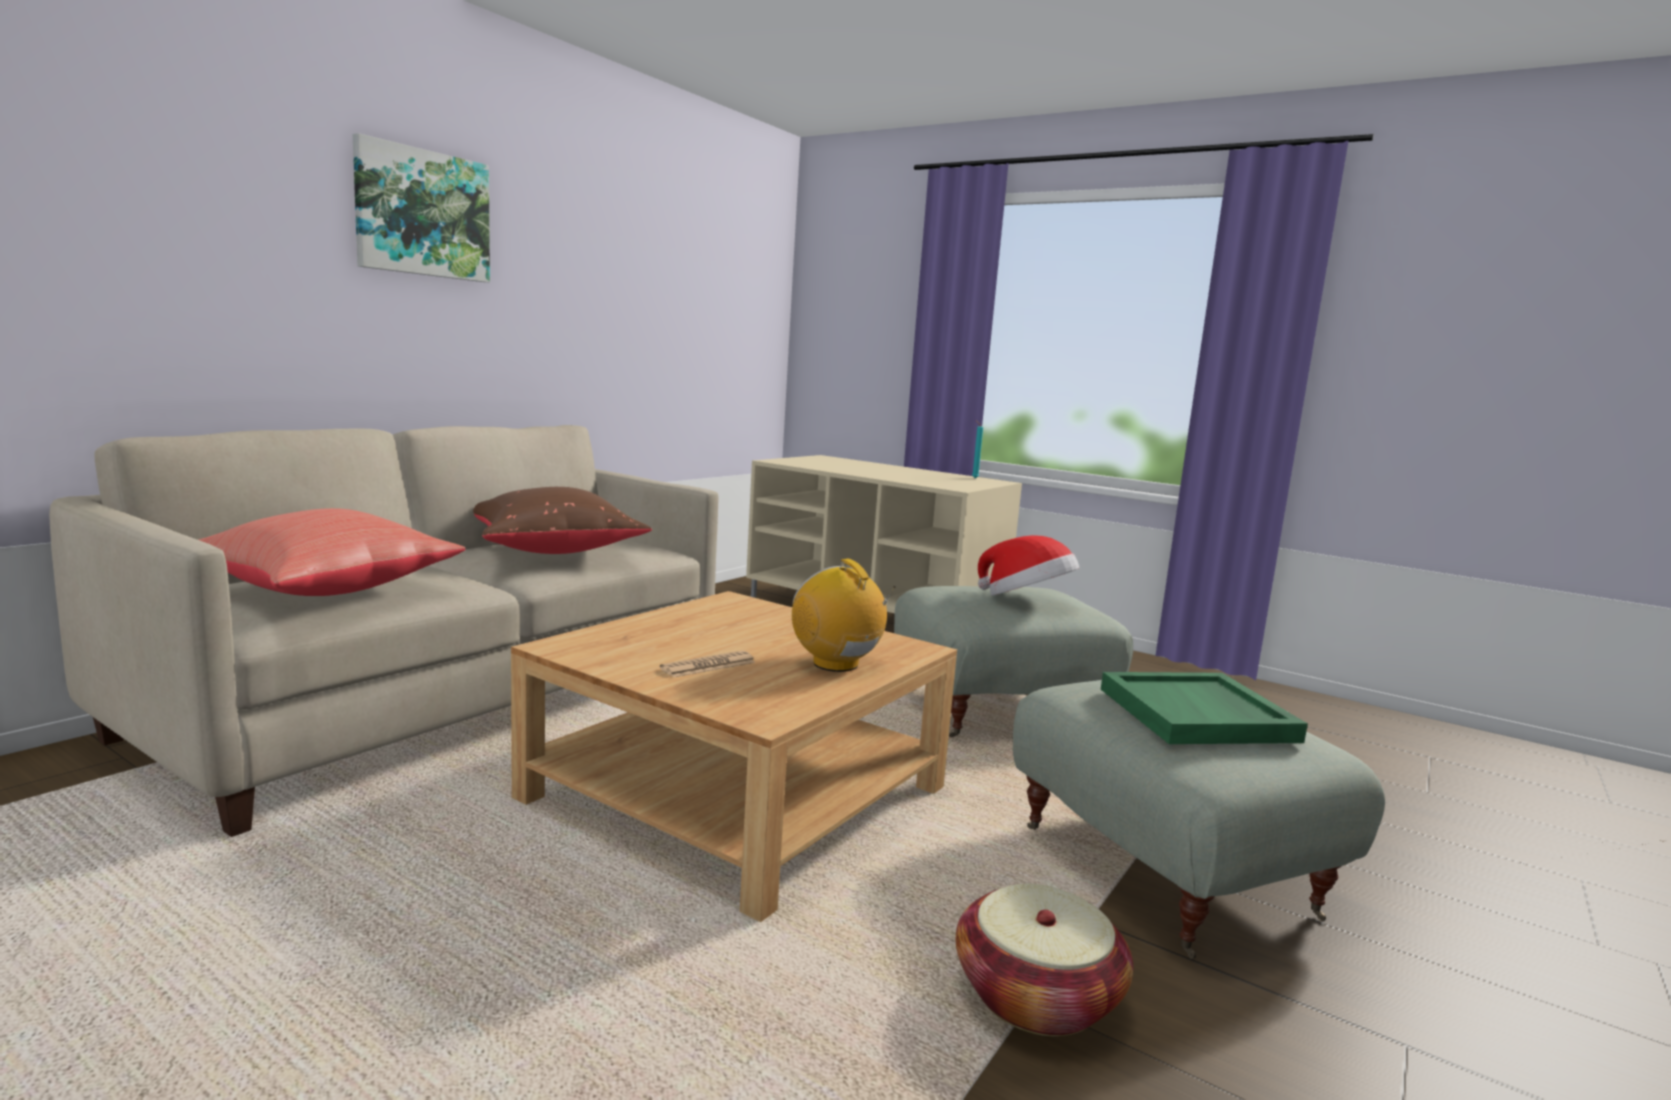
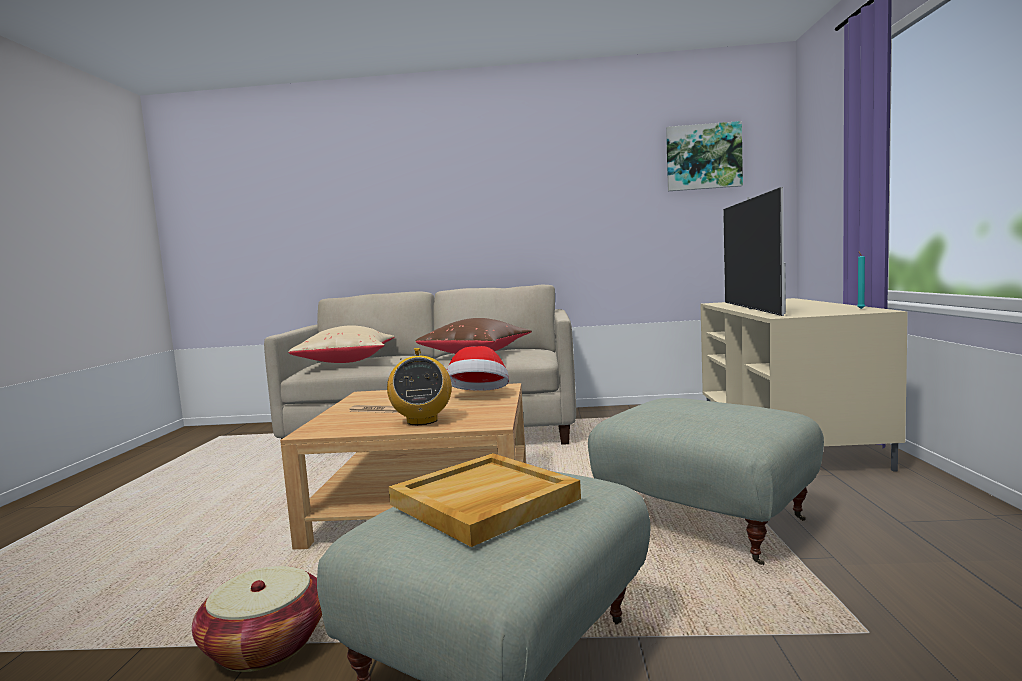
camera: 60 degrees right, 5 degrees down
red pillow [198,508,465,596] -> beige pillow [288,325,395,363]
picture [353,133,490,282] -> picture moved to [666,121,743,191]
radio [792,558,896,672] -> radio turned 150 degrees clockwise [387,348,452,425]
hat [978,535,1079,595] -> hat moved to [447,346,509,391]
green tray [1101,672,1308,744] -> beige tray [389,453,581,547]
none -> television [723,187,786,316]

